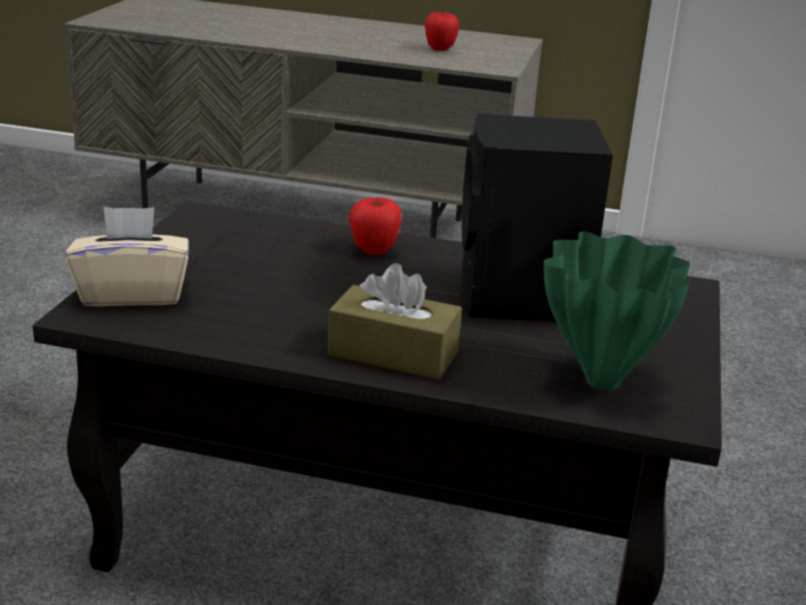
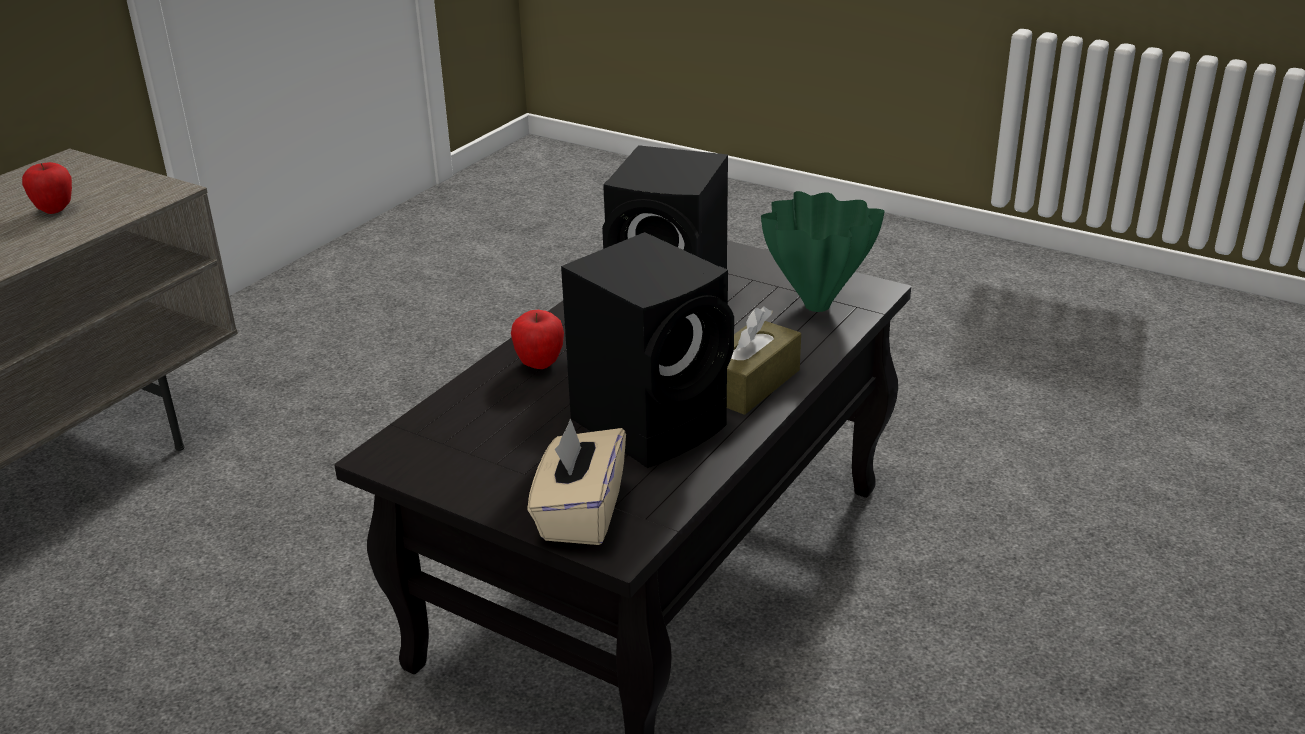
camera: 70 degrees left, 5 degrees up
none -> black speaker [561,232,734,468]

